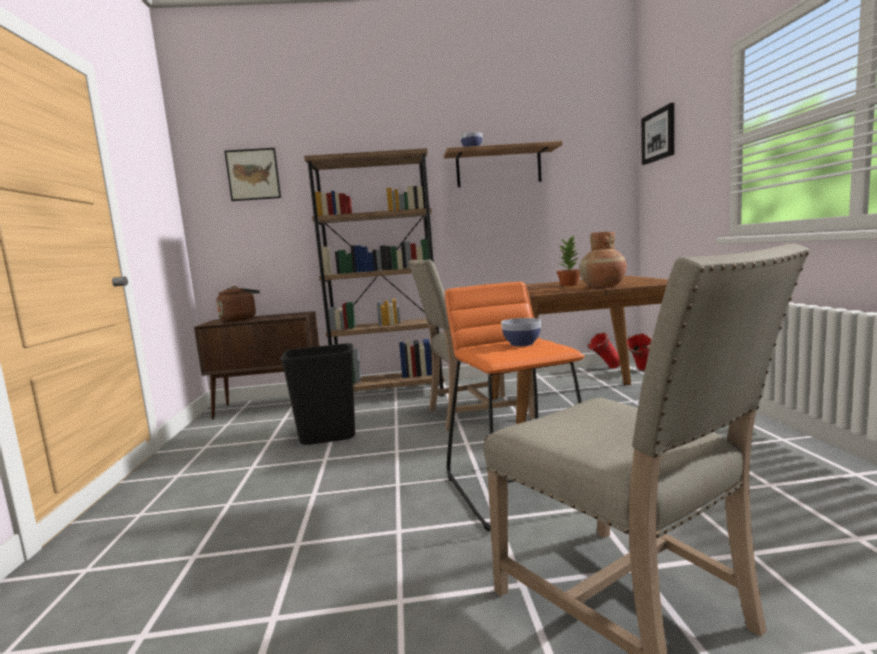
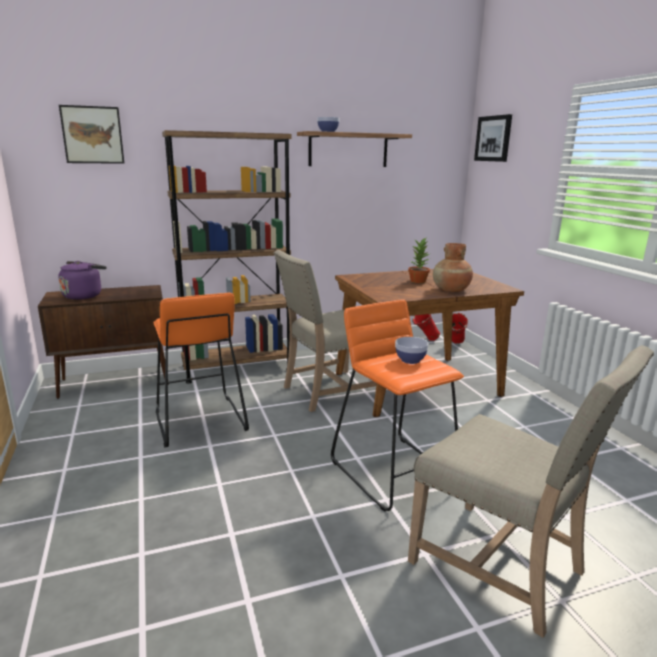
camera: 15 degrees left, 10 degrees up
brown kettle [216,286,260,322] -> purple kettle [58,261,107,300]
black trash can [281,343,355,445] -> orange stool [153,293,249,447]

